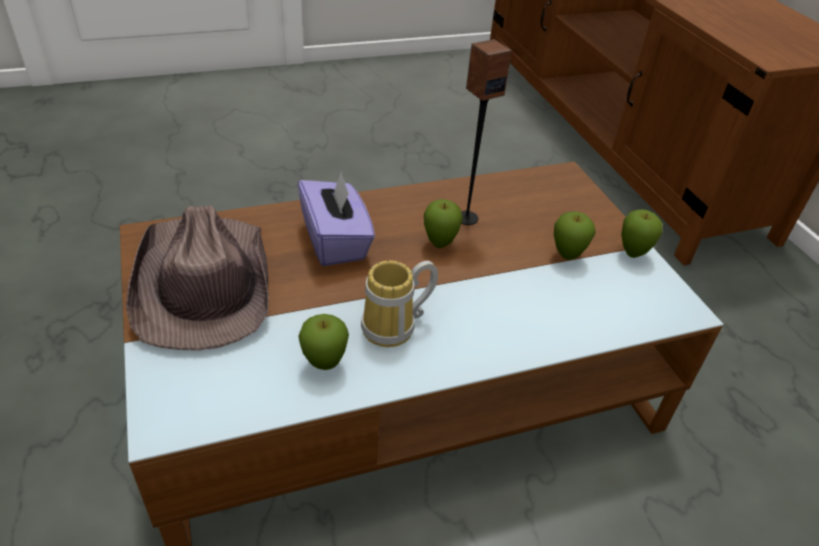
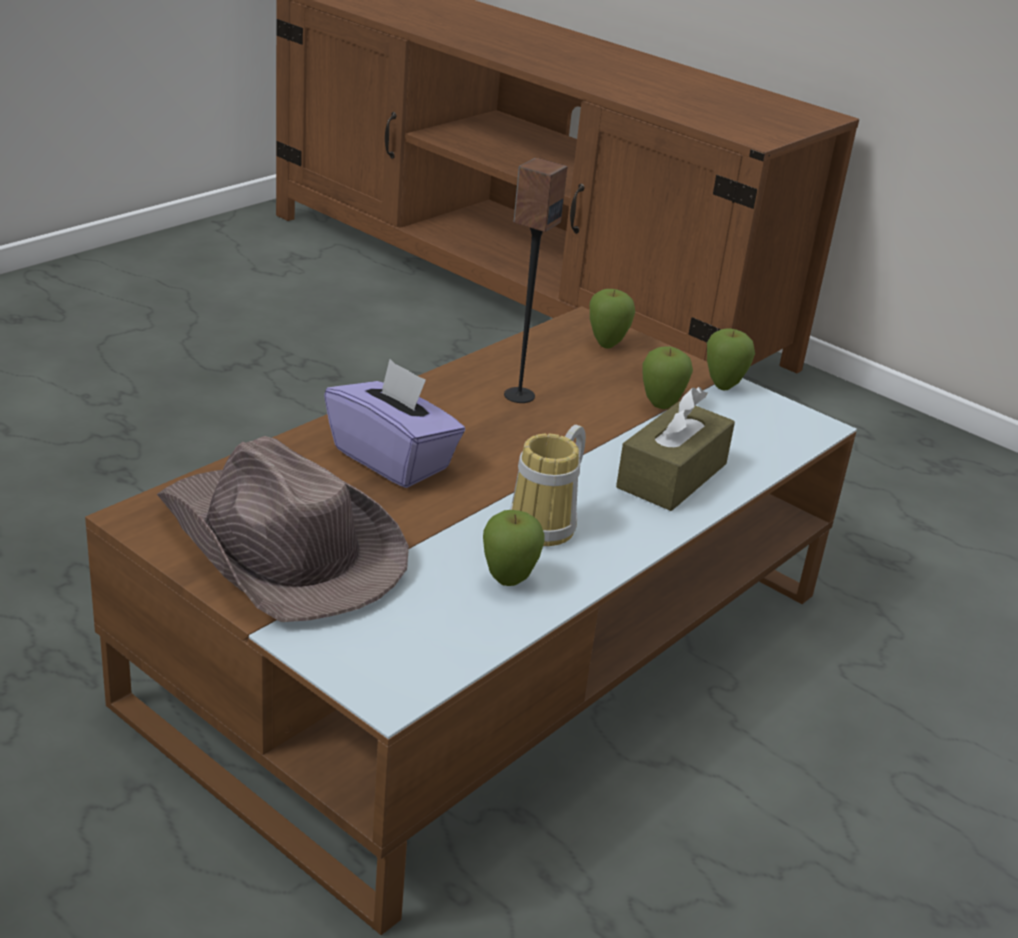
camera: 30 degrees left, 10 degrees down
apple [424,199,463,248] -> apple moved to [590,289,635,349]
none -> brown tissue box [616,387,735,511]

